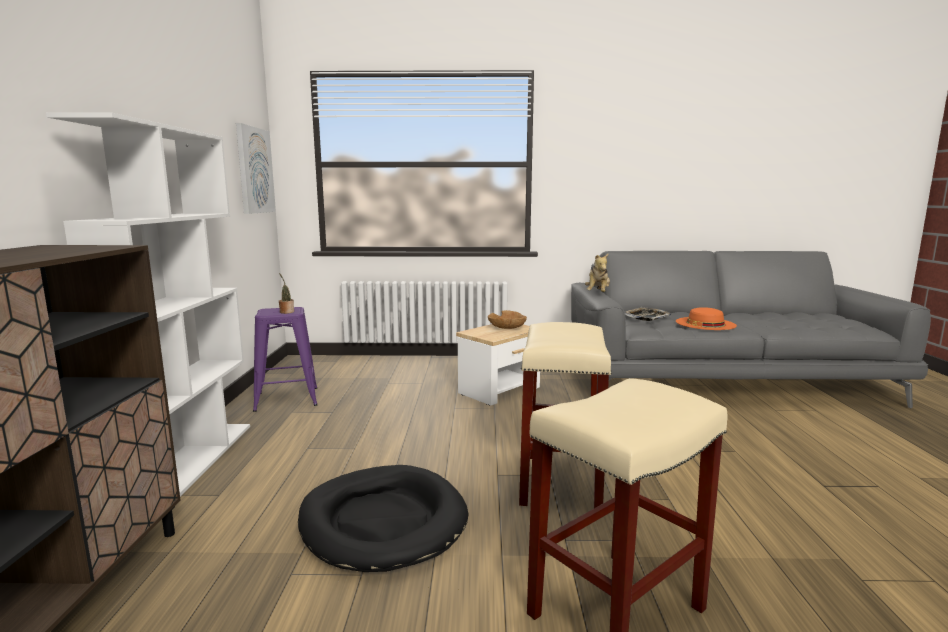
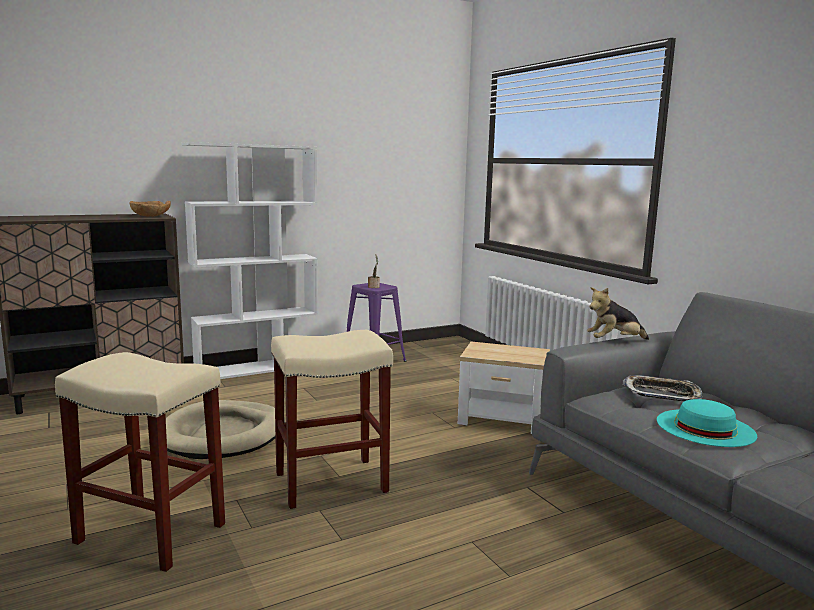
camera: 60 degrees right, 0 degrees up
picture [236,123,276,214] -> none
black dog bed [298,465,469,572] -> beige dog bed [166,400,285,459]
brown bowl [488,310,527,329] -> brown bowl moved to [130,201,171,217]
orange hat [676,307,737,330] -> turquoise hat [657,399,757,447]

